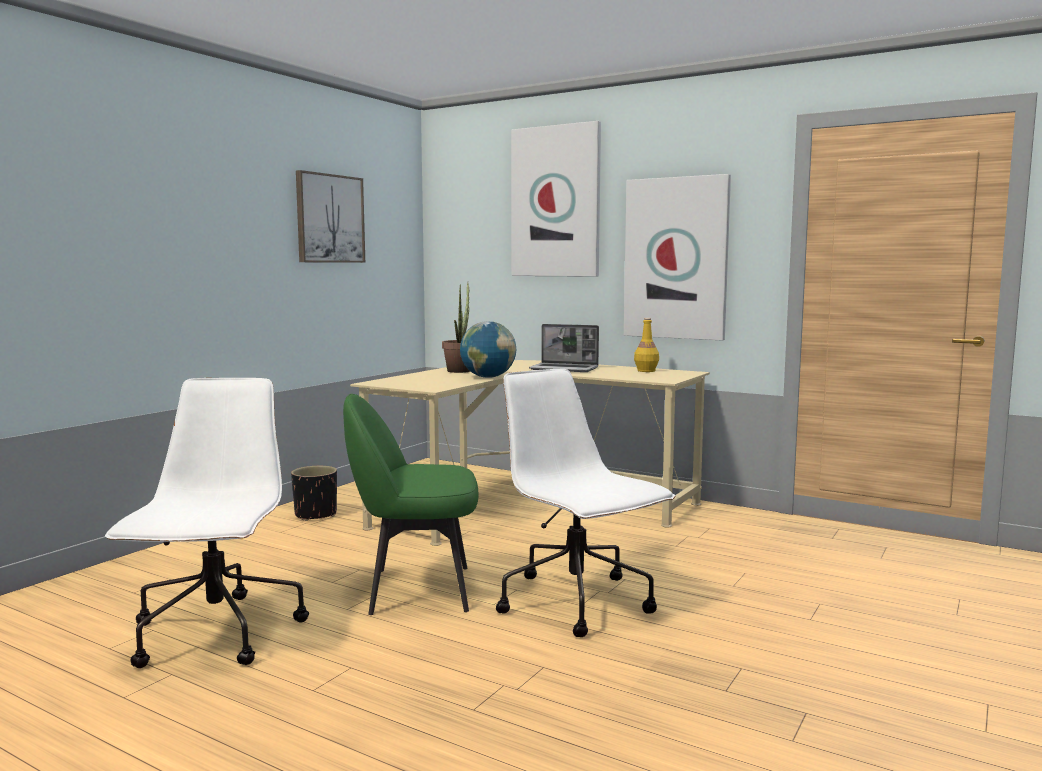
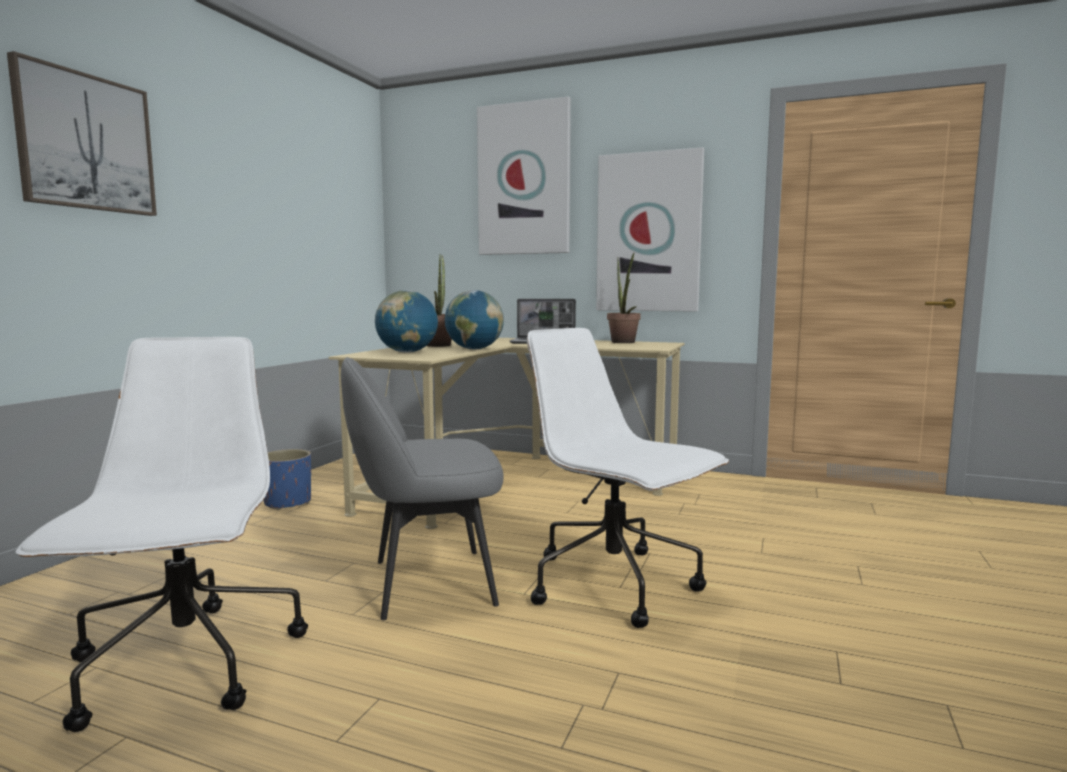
camera: 10 degrees left, 0 degrees up
black planter [291,466,337,521] -> blue planter [264,449,311,510]
picture [296,170,365,263] -> picture moved to [7,51,157,216]
green chair [343,394,479,615] -> grey chair [341,357,504,620]
yellow bottle [634,318,659,372] -> potted plant [607,252,641,343]
none -> globe [375,290,438,353]

